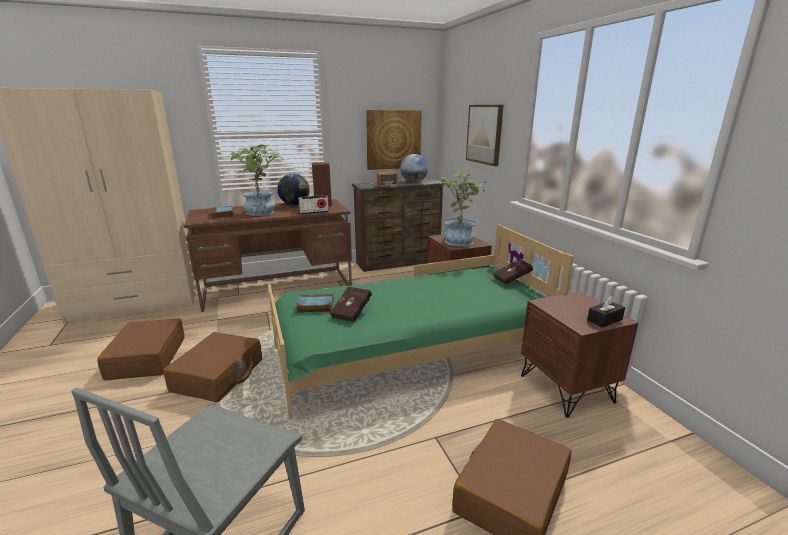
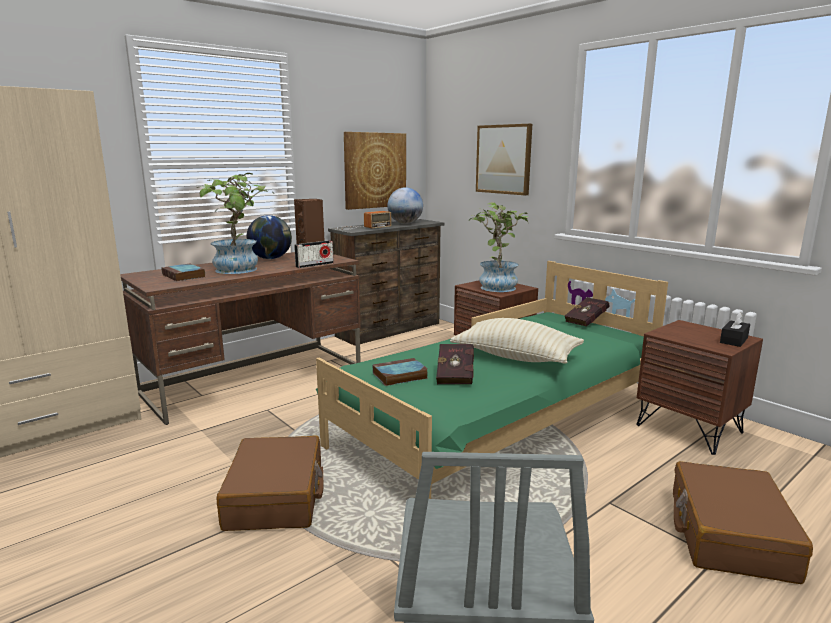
camera: 20 degrees left, 5 degrees down
brown suitcase [97,318,184,380] -> none
none -> beige pillow [450,318,584,364]

